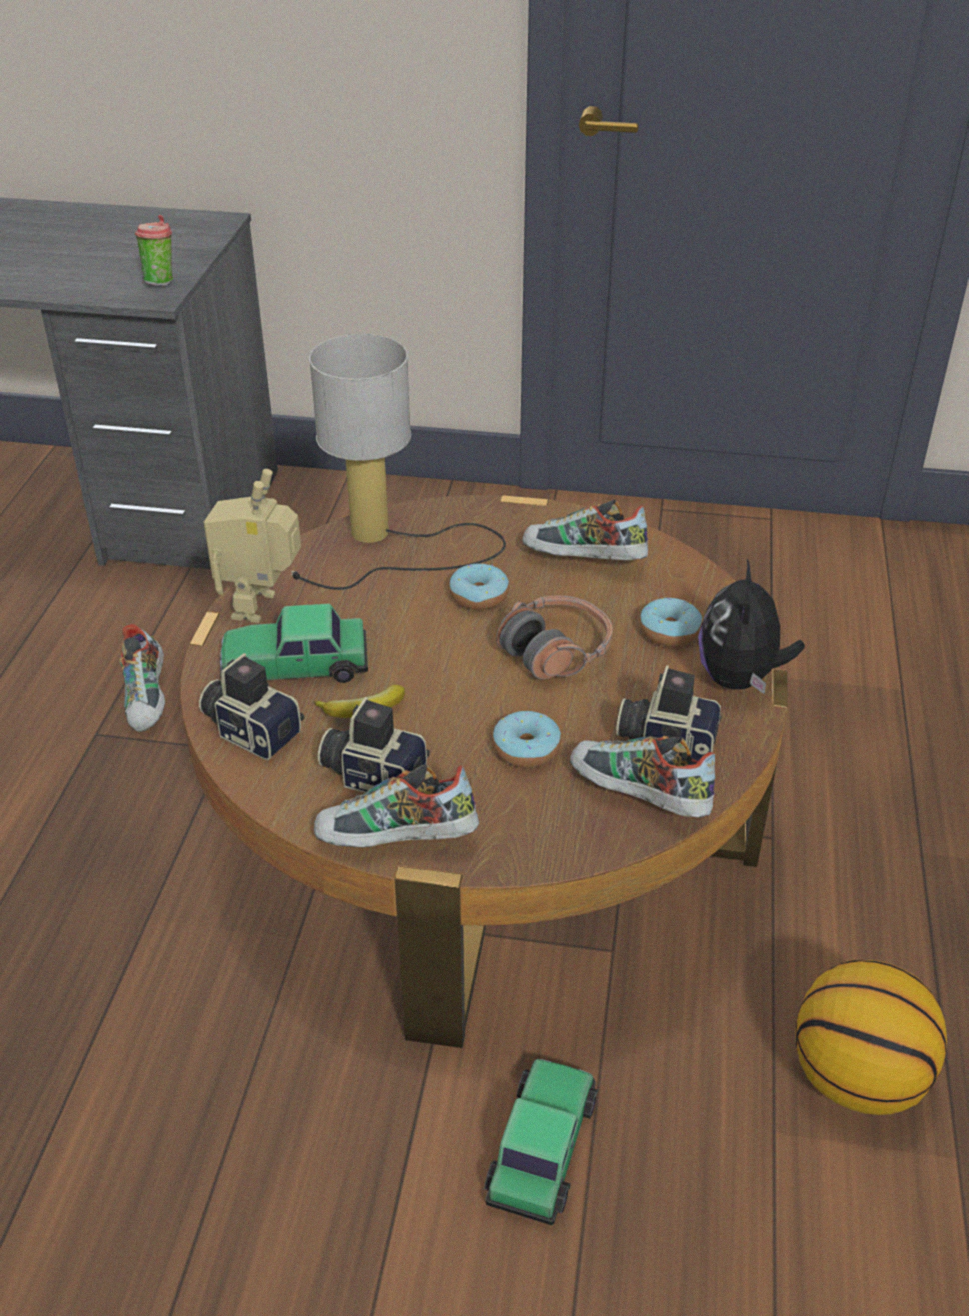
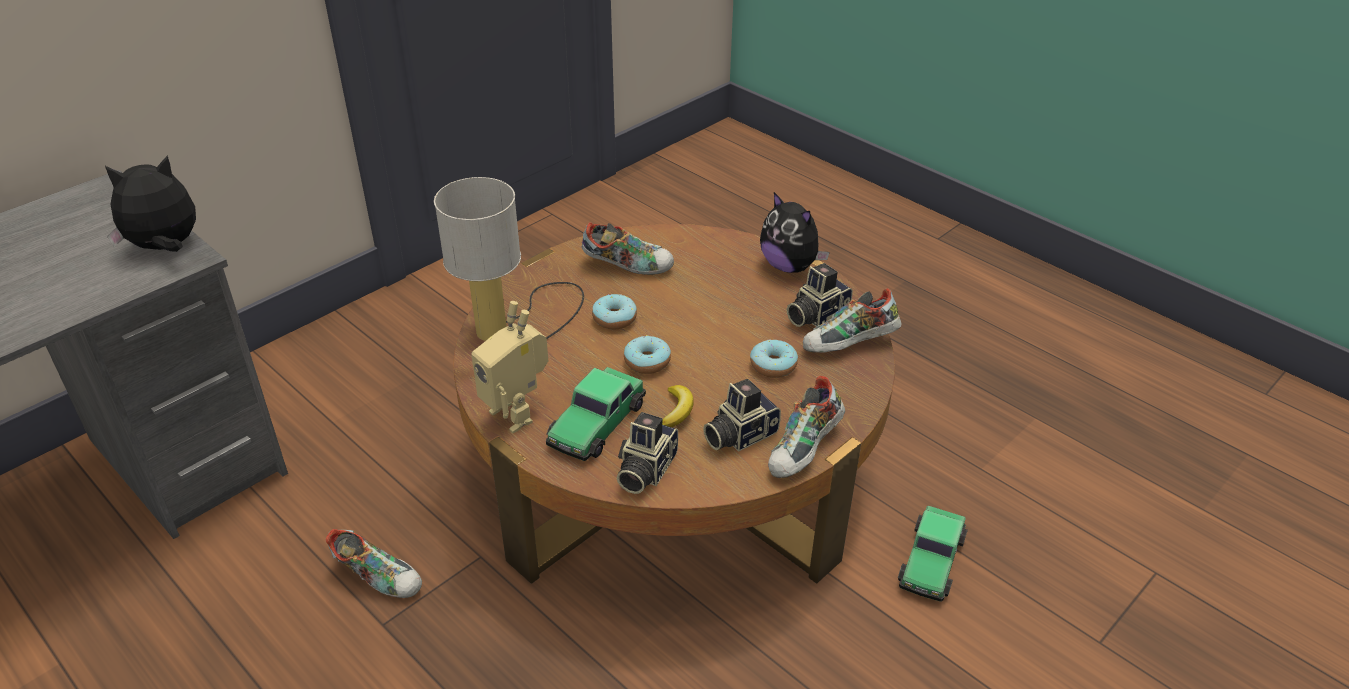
camera: 55 degrees left, 0 degrees up
cup [135,215,173,286] -> plush toy [105,155,196,252]
camera [199,653,304,760] -> camera turned 45 degrees counterclockwise [617,412,678,494]
toy car [484,1059,598,1225] -> toy car turned 120 degrees counterclockwise [898,506,968,602]
headphones [496,596,613,680] -> none
shoe [522,499,649,560] -> shoe turned 135 degrees counterclockwise [582,222,674,275]
donut [640,598,702,647] -> donut moved to [624,335,671,374]
basketball [795,960,947,1115] -> none

